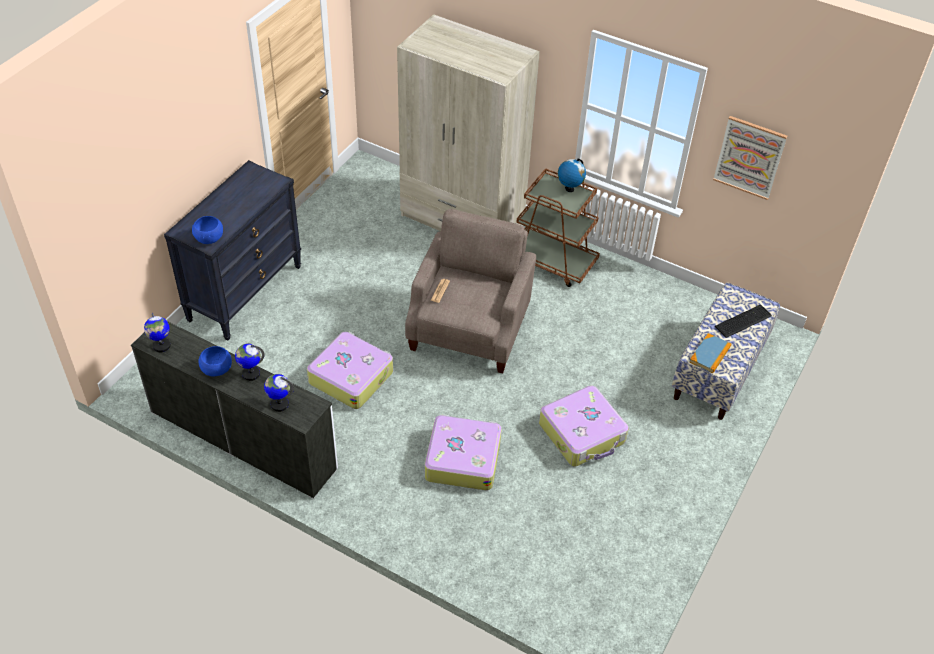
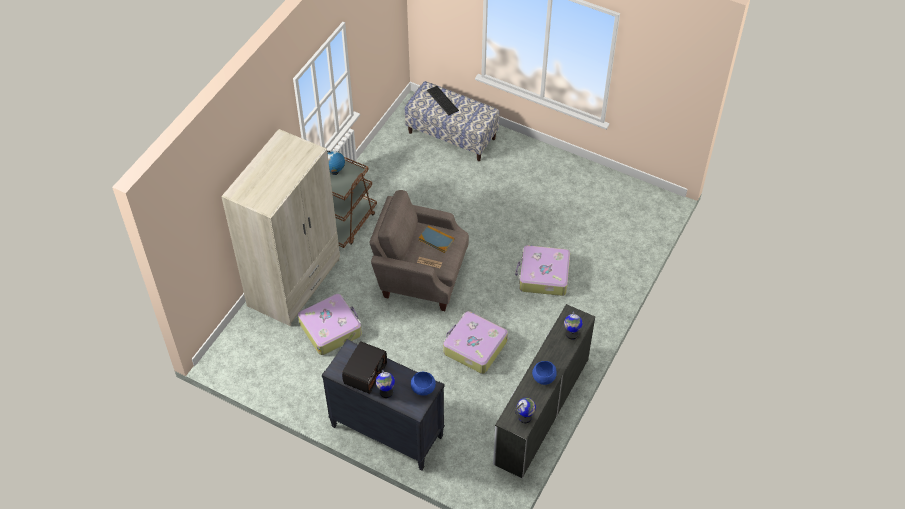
camera: 90 degrees left, 5 degrees up
globe [235,344,265,381] -> globe moved to [376,369,395,398]
suitcase [539,385,629,467] -> suitcase moved to [298,294,362,355]
book [689,333,731,373] -> book moved to [419,225,455,253]
picture [713,116,787,200] -> none
none -> radio [342,341,387,394]

